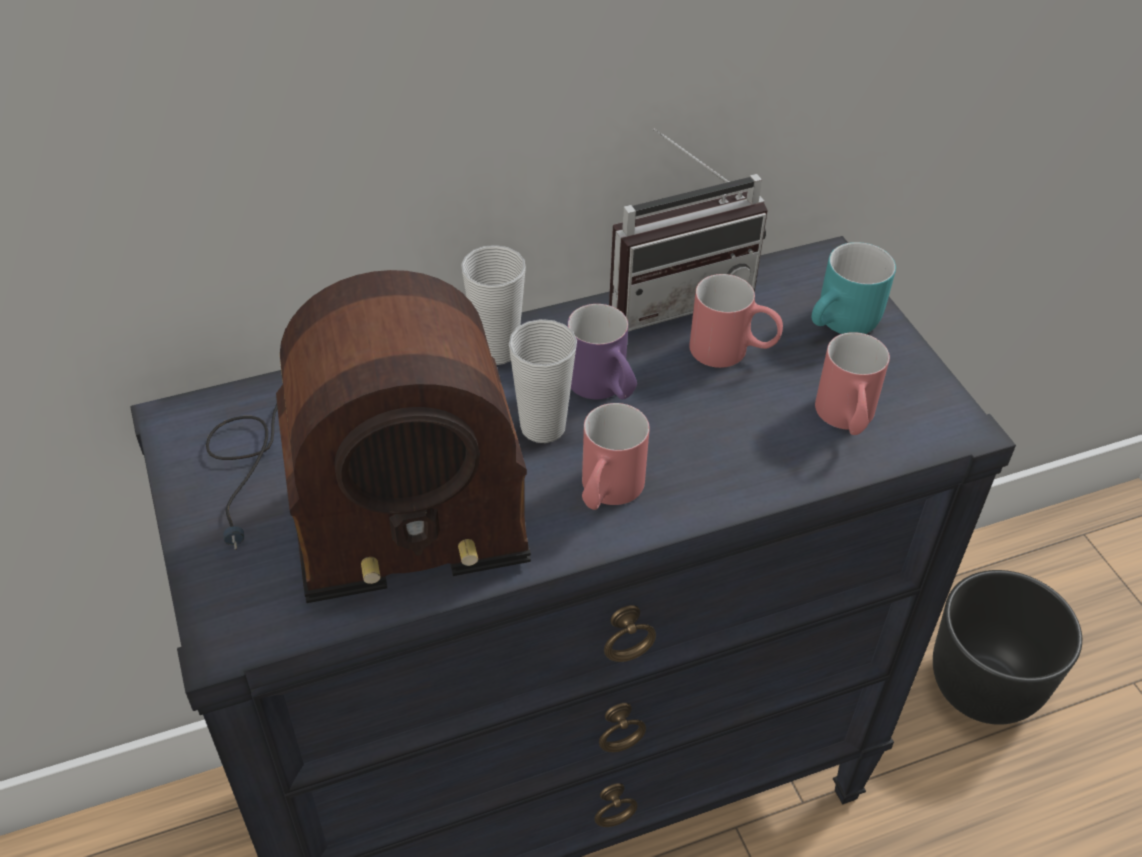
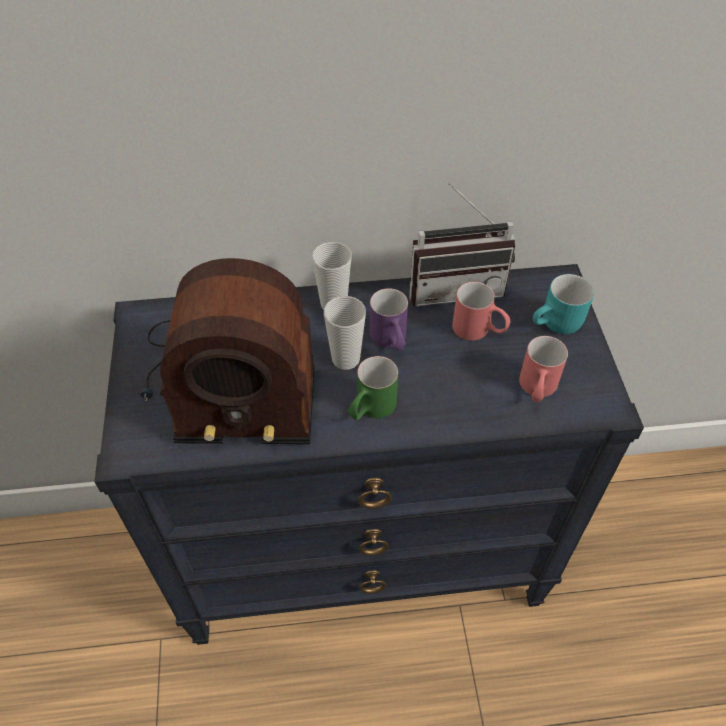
camera: 15 degrees right, 5 degrees up
red mug [582,403,650,510] -> green mug [348,356,398,420]
black planter [933,570,1082,725] -> none

